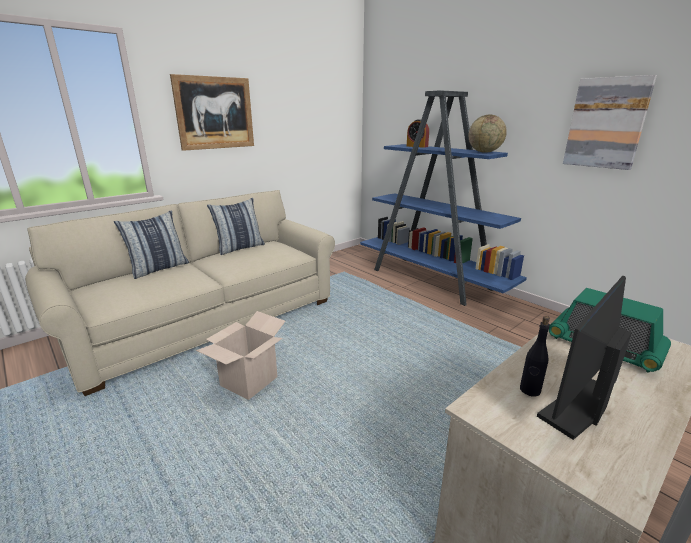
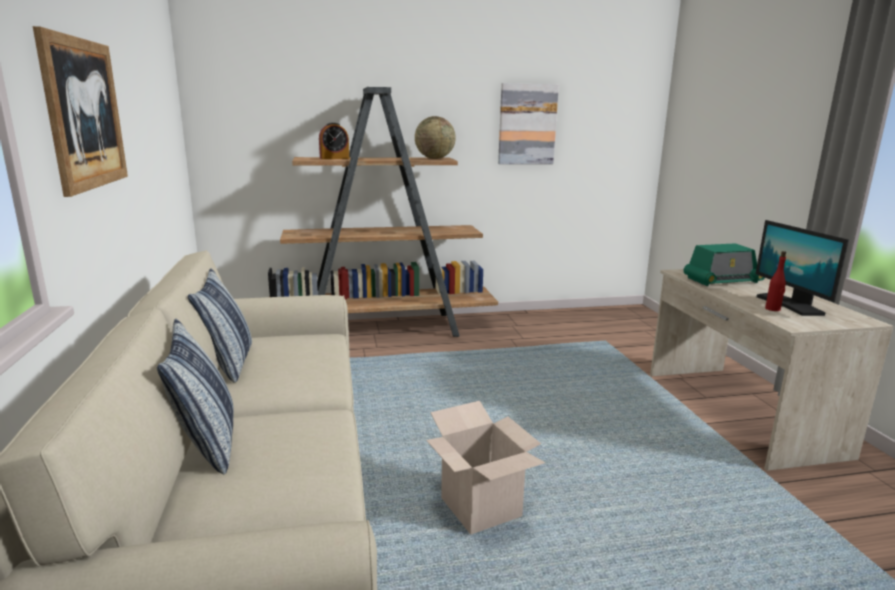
camera: 60 degrees left, 5 degrees down
blue bookcase [360,90,527,306] -> brown bookcase [268,87,498,337]
black bottle [520,316,550,397] -> red bottle [765,251,786,311]

